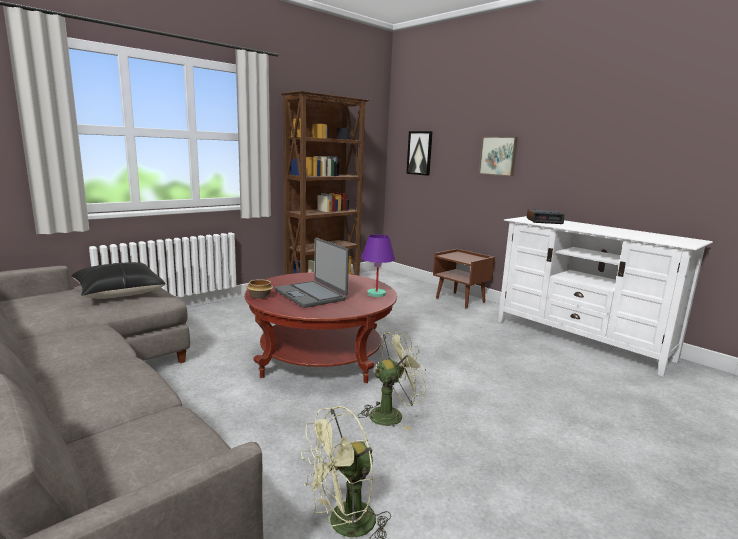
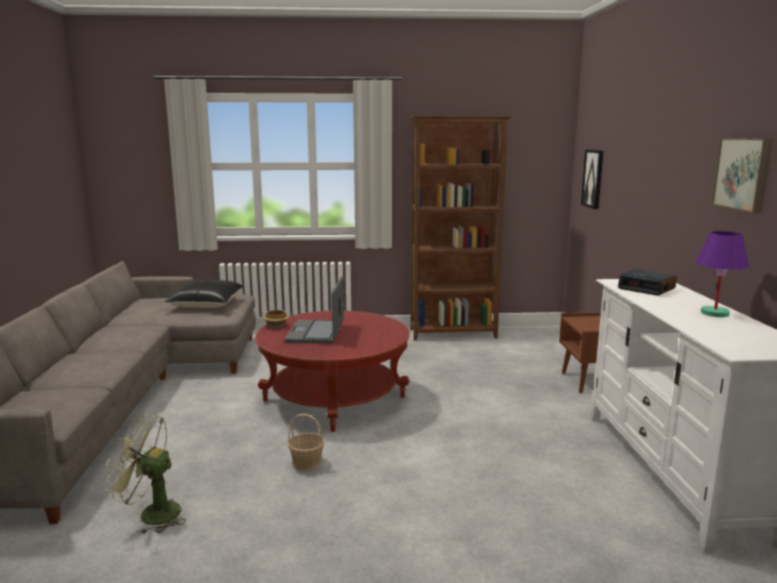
camera: 40 degrees right, 0 degrees up
green fan [358,330,428,431] -> basket [287,414,325,471]
purple table lamp [361,234,395,297] -> purple table lamp moved to [696,231,749,317]
picture [479,137,518,176] -> picture moved to [711,138,773,213]

